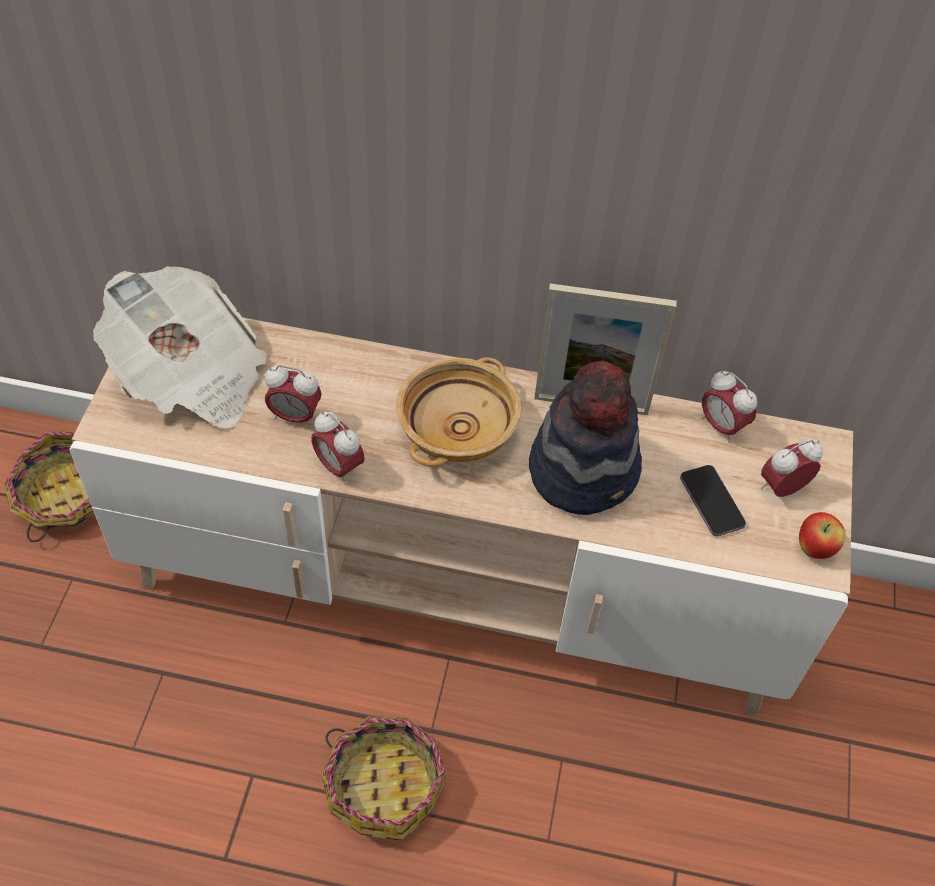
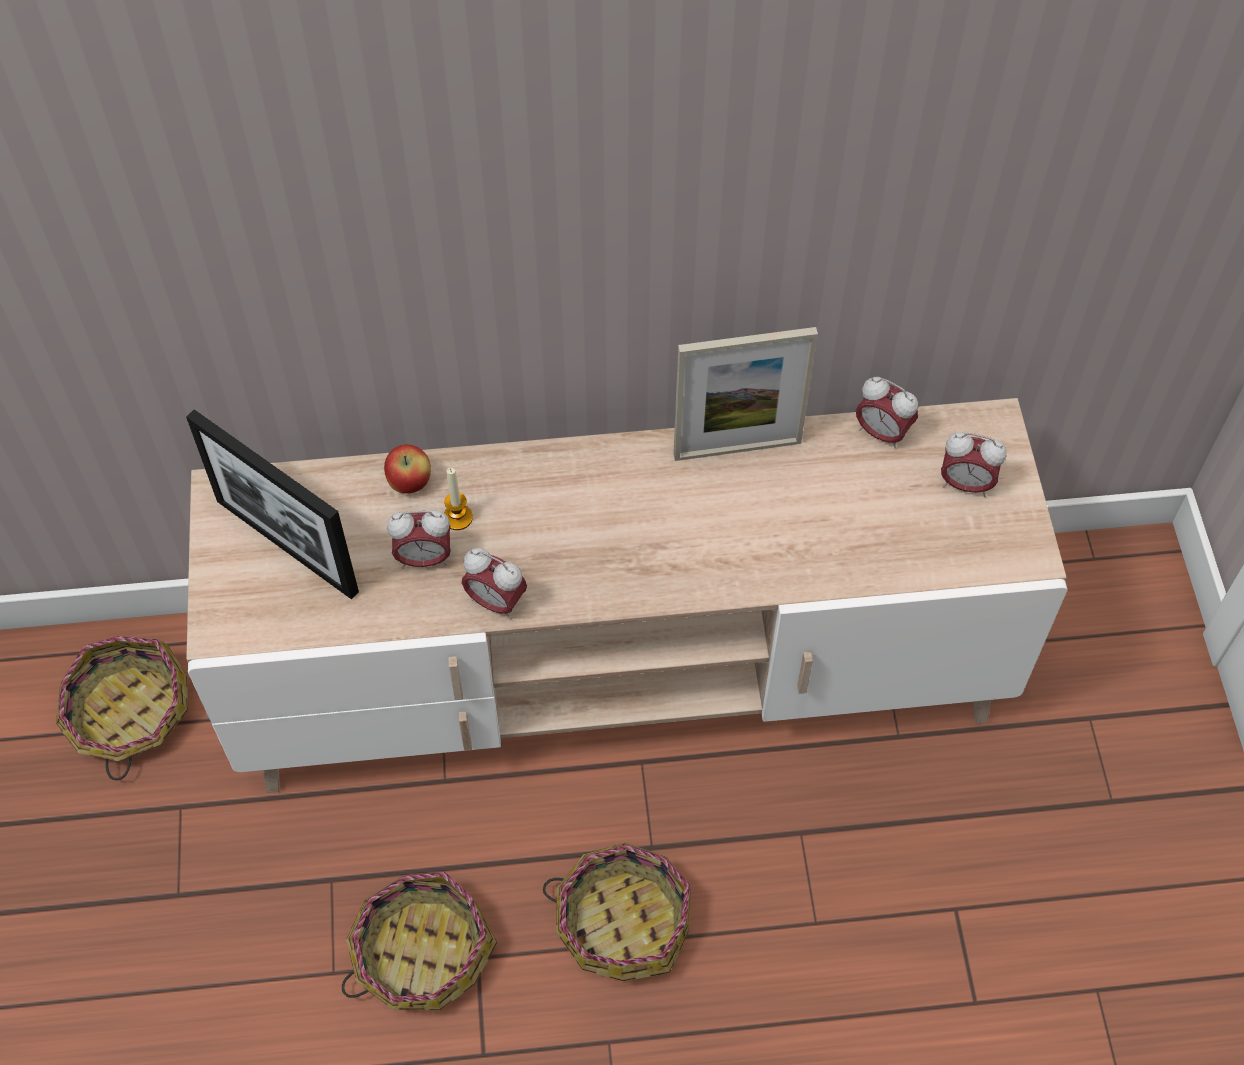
camera: 15 degrees left, 5 degrees up
newspaper [93,266,267,429] -> picture frame [186,409,359,600]
beige bowl [396,357,522,467] -> none
hat [529,360,642,515] -> none
phone [680,465,746,536] -> none
alarm clock [761,439,823,497] -> alarm clock turned 120 degrees counterclockwise [941,432,1007,497]
apple [799,512,845,559] -> apple moved to [384,445,431,494]
none -> basket [342,871,497,1010]
none -> candle [444,468,473,530]

